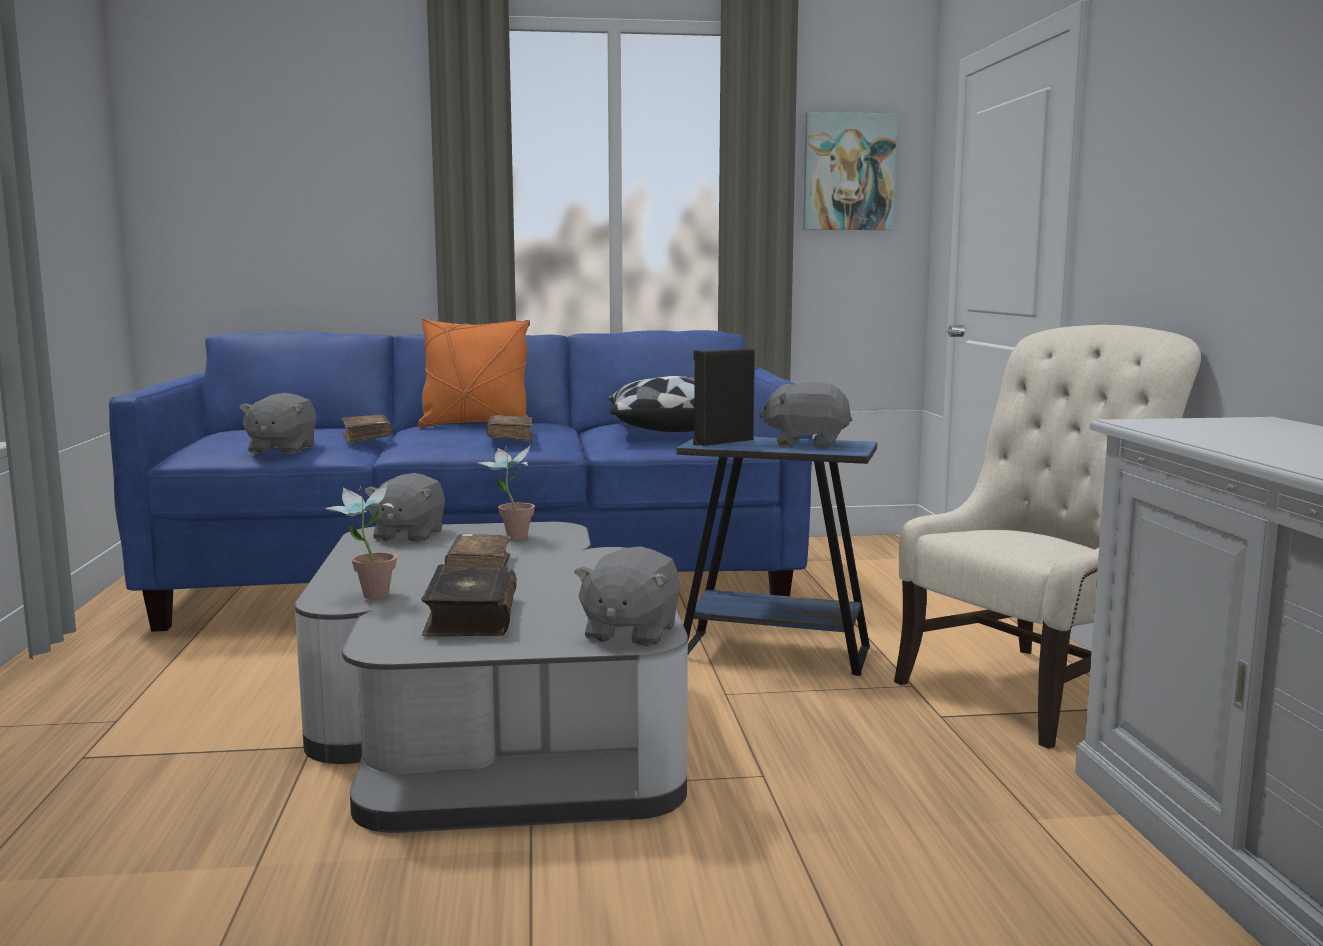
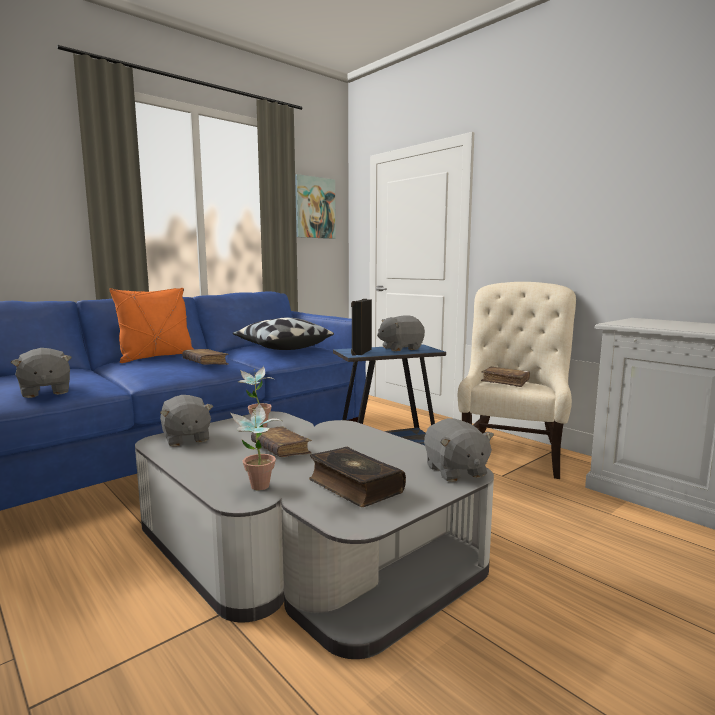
camera: 35 degrees left, 0 degrees up
brown book [342,415,393,444] -> brown book moved to [481,367,530,387]

